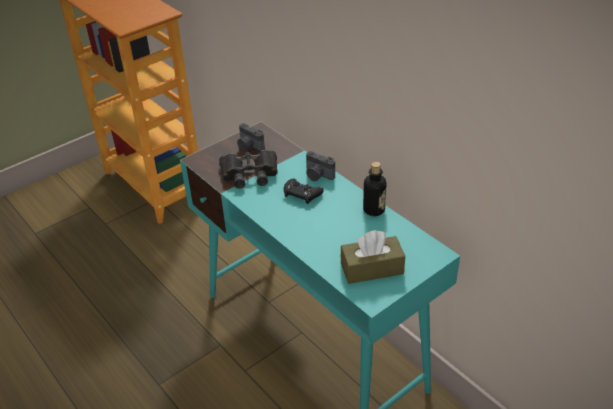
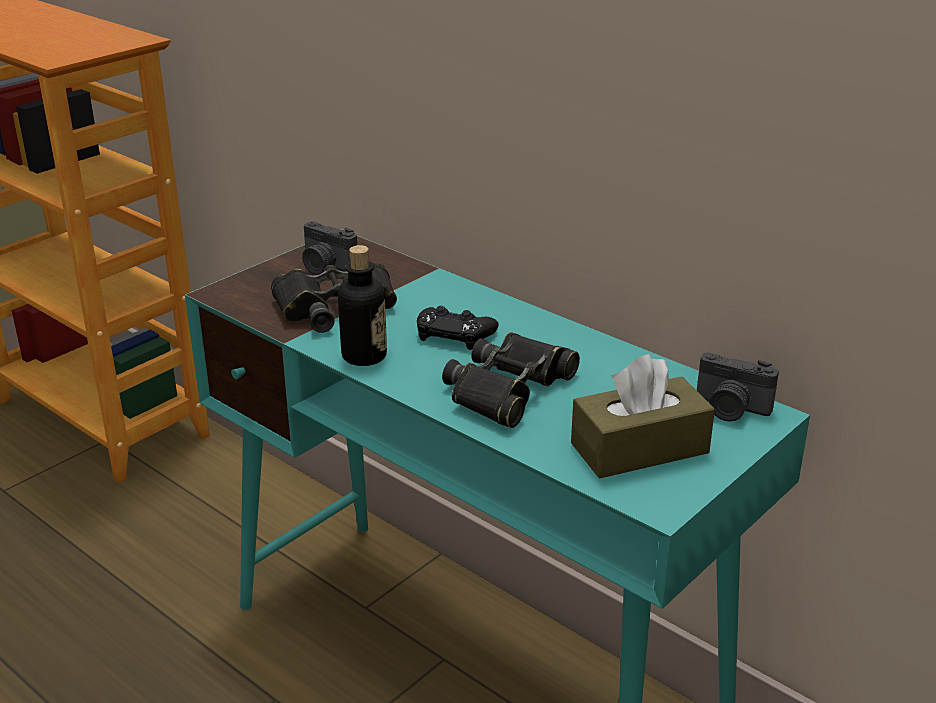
camera: 10 degrees left, 10 degrees down
camera [306,151,335,181] -> camera moved to [697,352,779,422]
bottle [363,162,387,216] -> bottle moved to [338,245,387,366]
none -> black binoculars [442,332,580,428]

